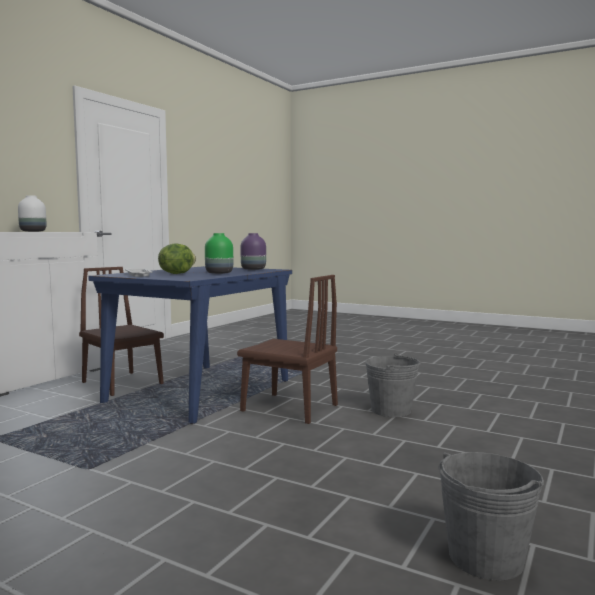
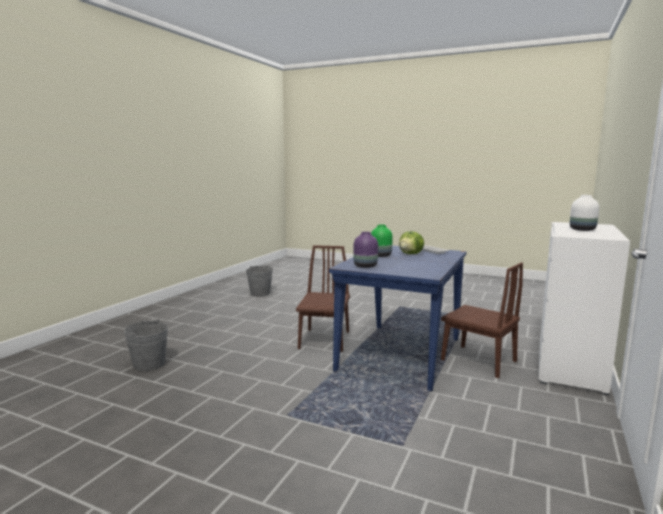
camera: 175 degrees right, 5 degrees up
brown chair [237,275,338,424] -> brown chair turned 75 degrees clockwise [296,245,350,352]
grey bucket [365,353,421,417] -> grey bucket moved to [124,319,168,371]

